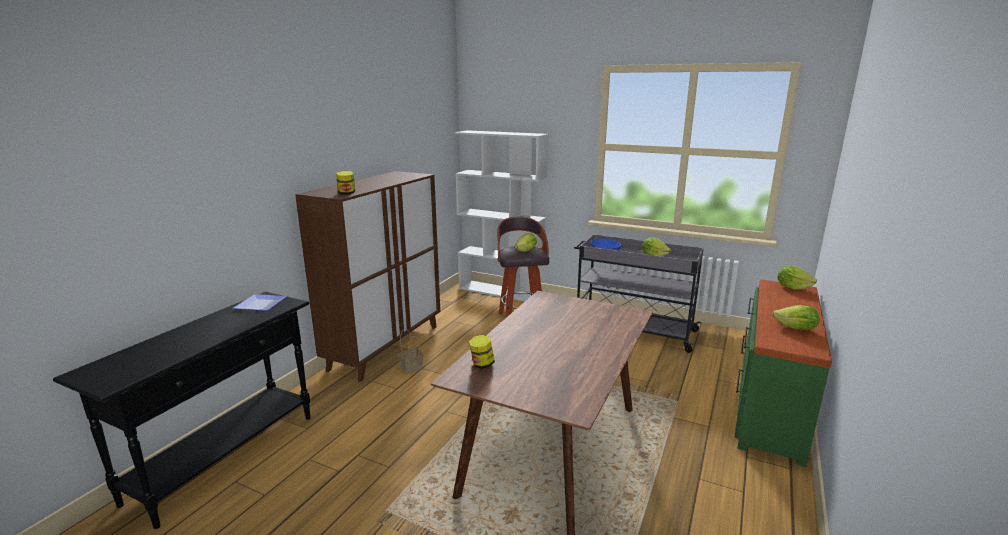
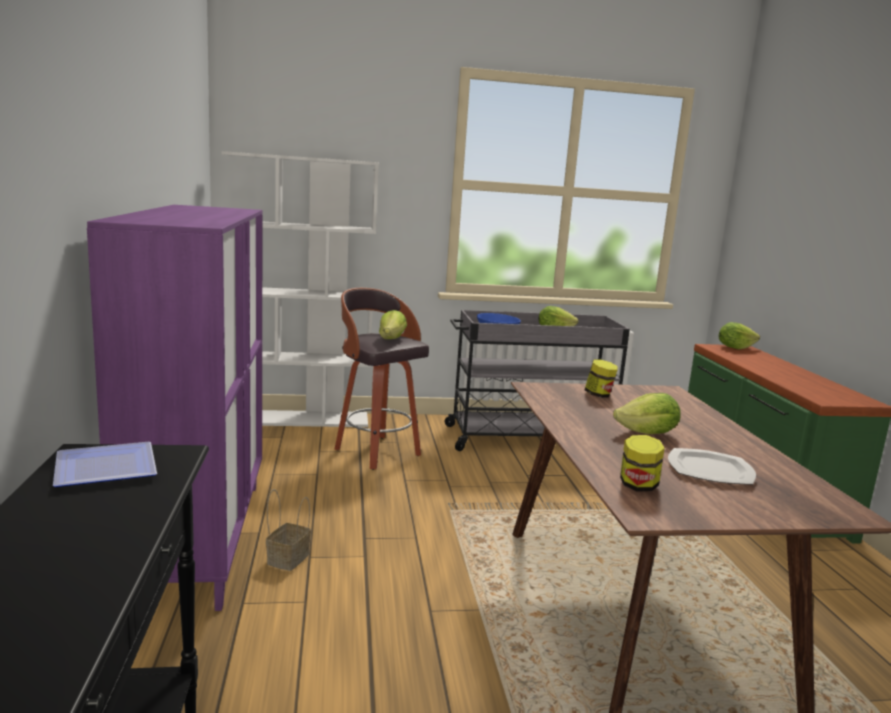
camera: 35 degrees left, 5 degrees down
brown cabinet [295,171,441,382] -> purple cabinet [87,205,262,611]
jar [336,171,355,195] -> jar moved to [585,360,618,398]
lettuce [772,305,820,330] -> lettuce moved to [613,393,681,434]
none -> plate [668,448,756,485]

